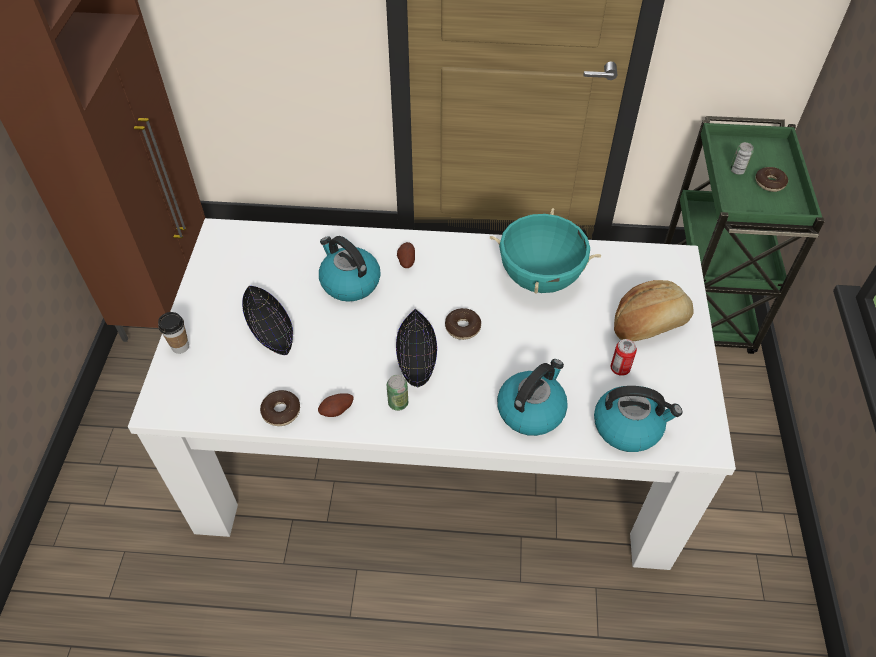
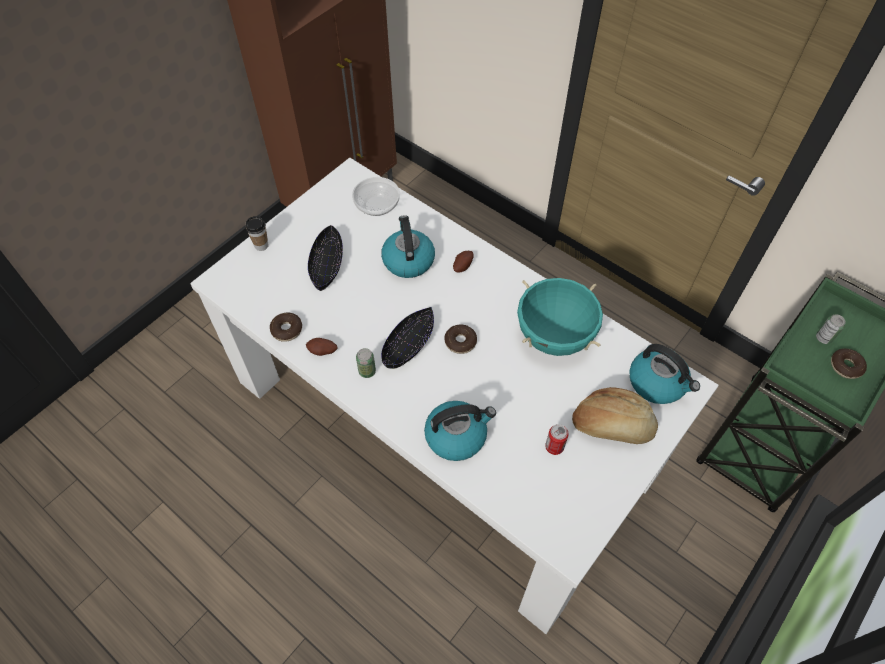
camera: 35 degrees right, 5 degrees up
kettle [594,386,682,452] -> kettle moved to [630,344,700,404]
none -> bowl [352,177,400,216]

